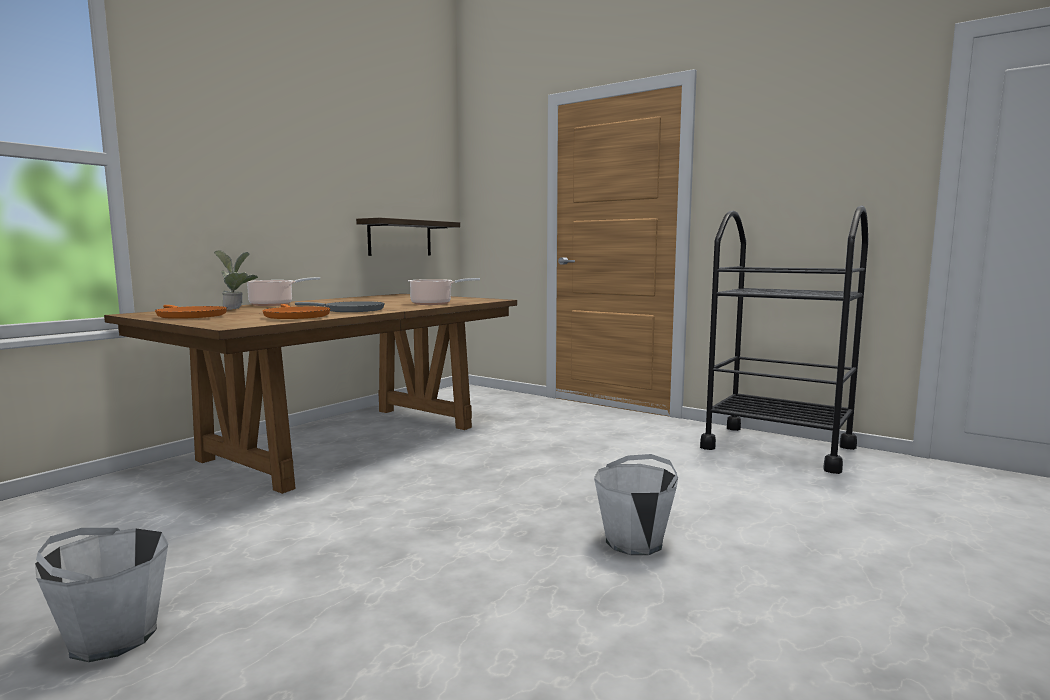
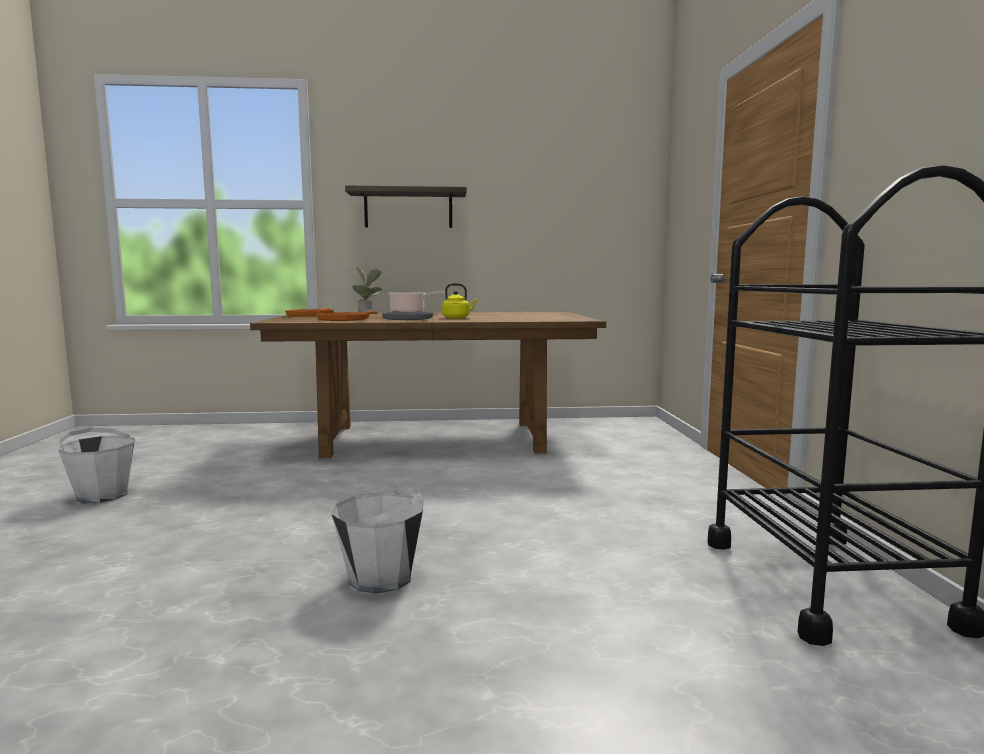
camera: 50 degrees right, 0 degrees up
shelf [356,218,460,256] -> shelf moved to [345,186,467,228]
cooking pot [408,278,480,305] -> none
none -> yellow kettle [442,283,478,319]

